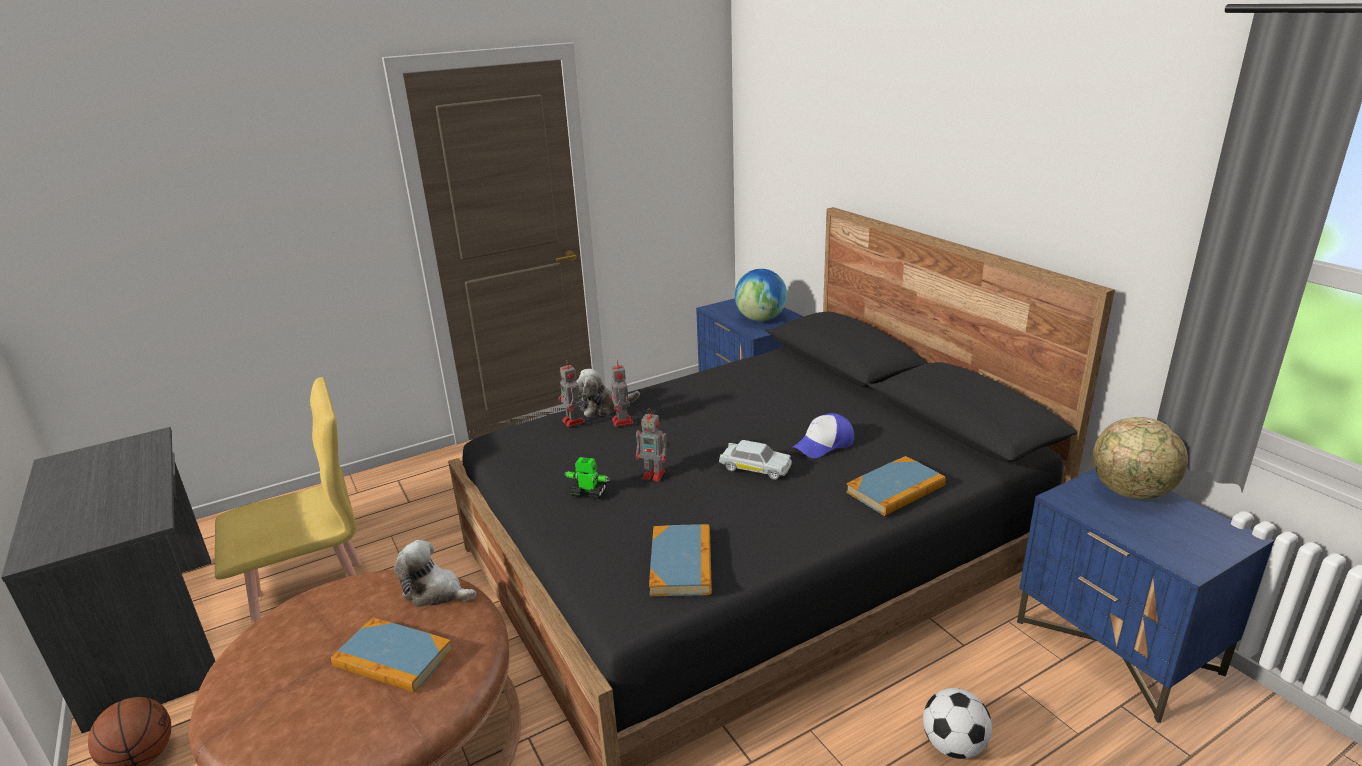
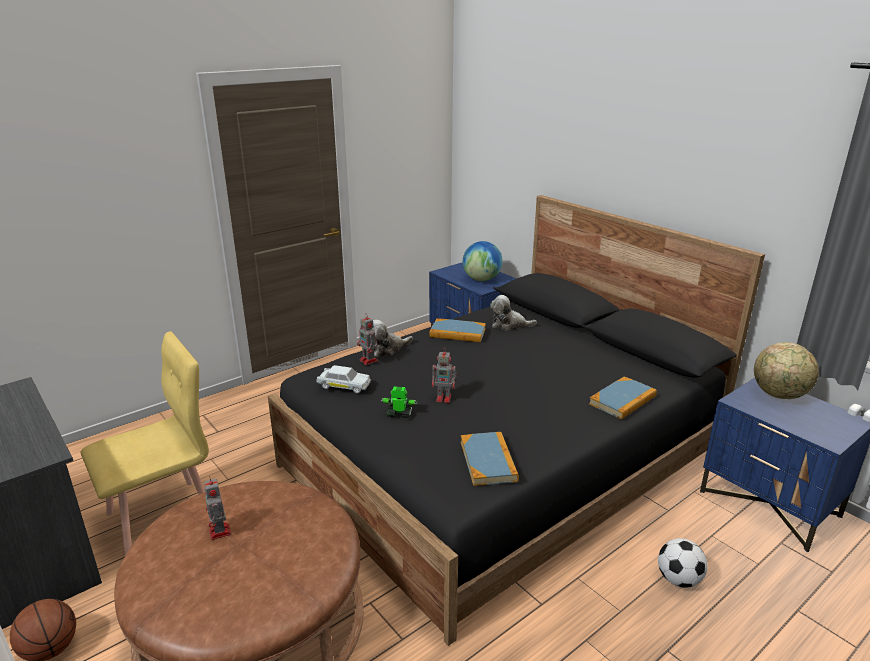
camera: 10 degrees left, 0 degrees up
book [331,618,453,692] -> book moved to [430,318,486,342]
plush toy [394,540,476,607] -> plush toy moved to [490,295,537,330]
toy robot [610,360,633,427] -> toy robot moved to [204,479,231,540]
white toy car [719,440,792,480] -> white toy car moved to [316,365,371,393]
cap [793,413,854,458] -> none

